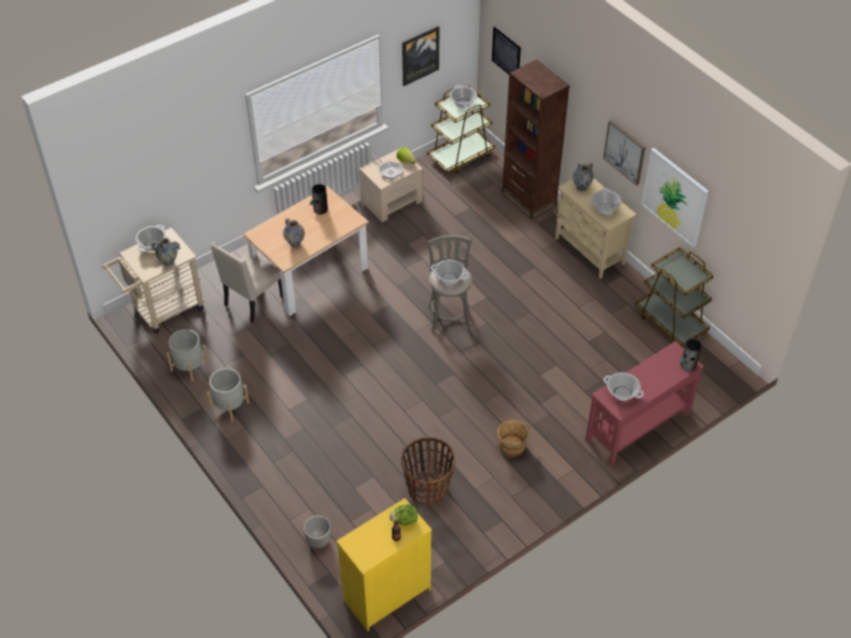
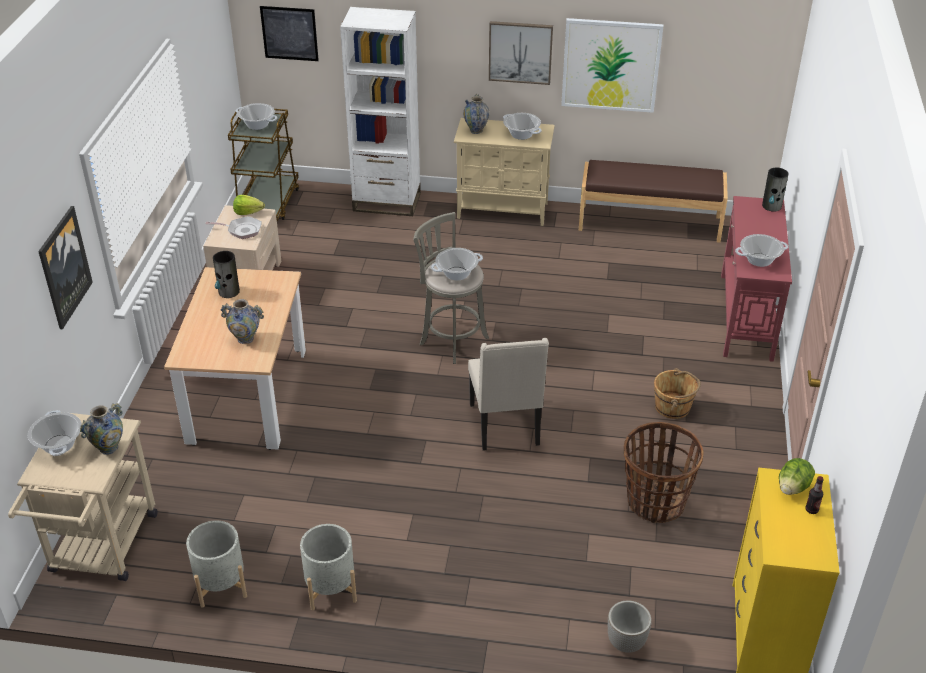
camera: 45 degrees left, 10 degrees down
beige chair [211,242,283,323] -> beige chair moved to [468,338,549,451]
picture [402,26,440,86] -> picture moved to [38,206,93,330]
brown bookcase [502,59,570,219] -> white bookcase [340,7,421,216]
brown cart [635,247,714,347] -> brown bench [579,160,728,243]

